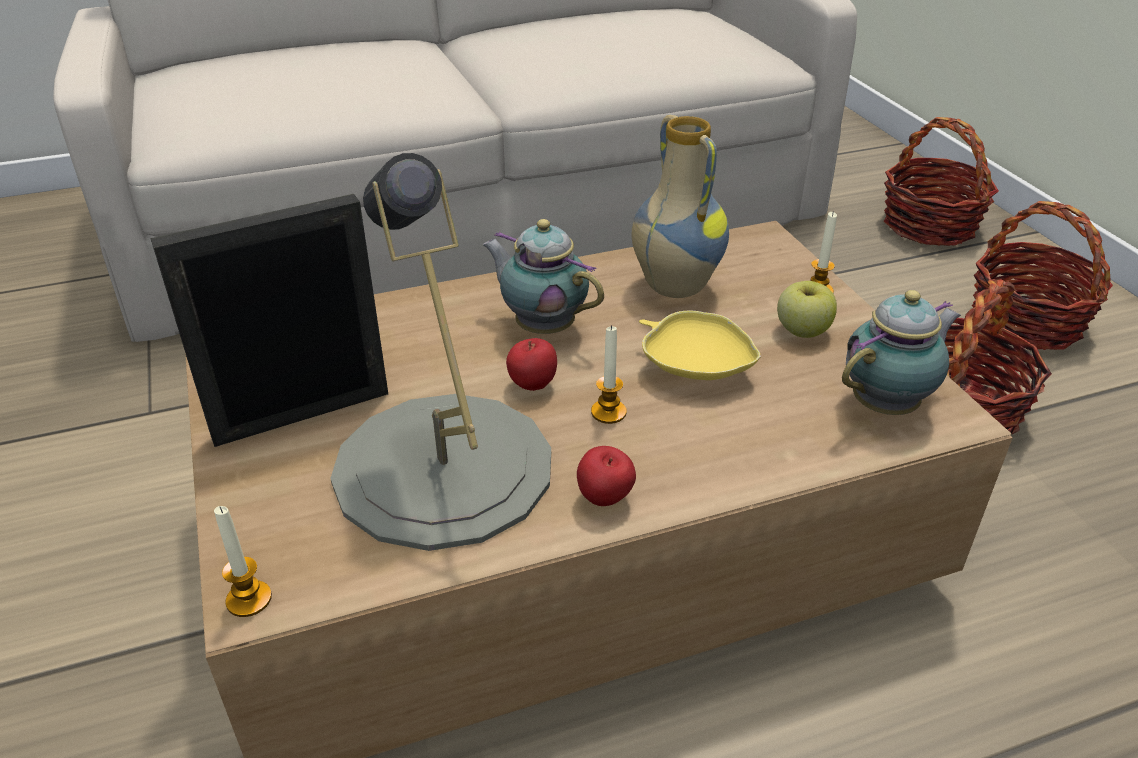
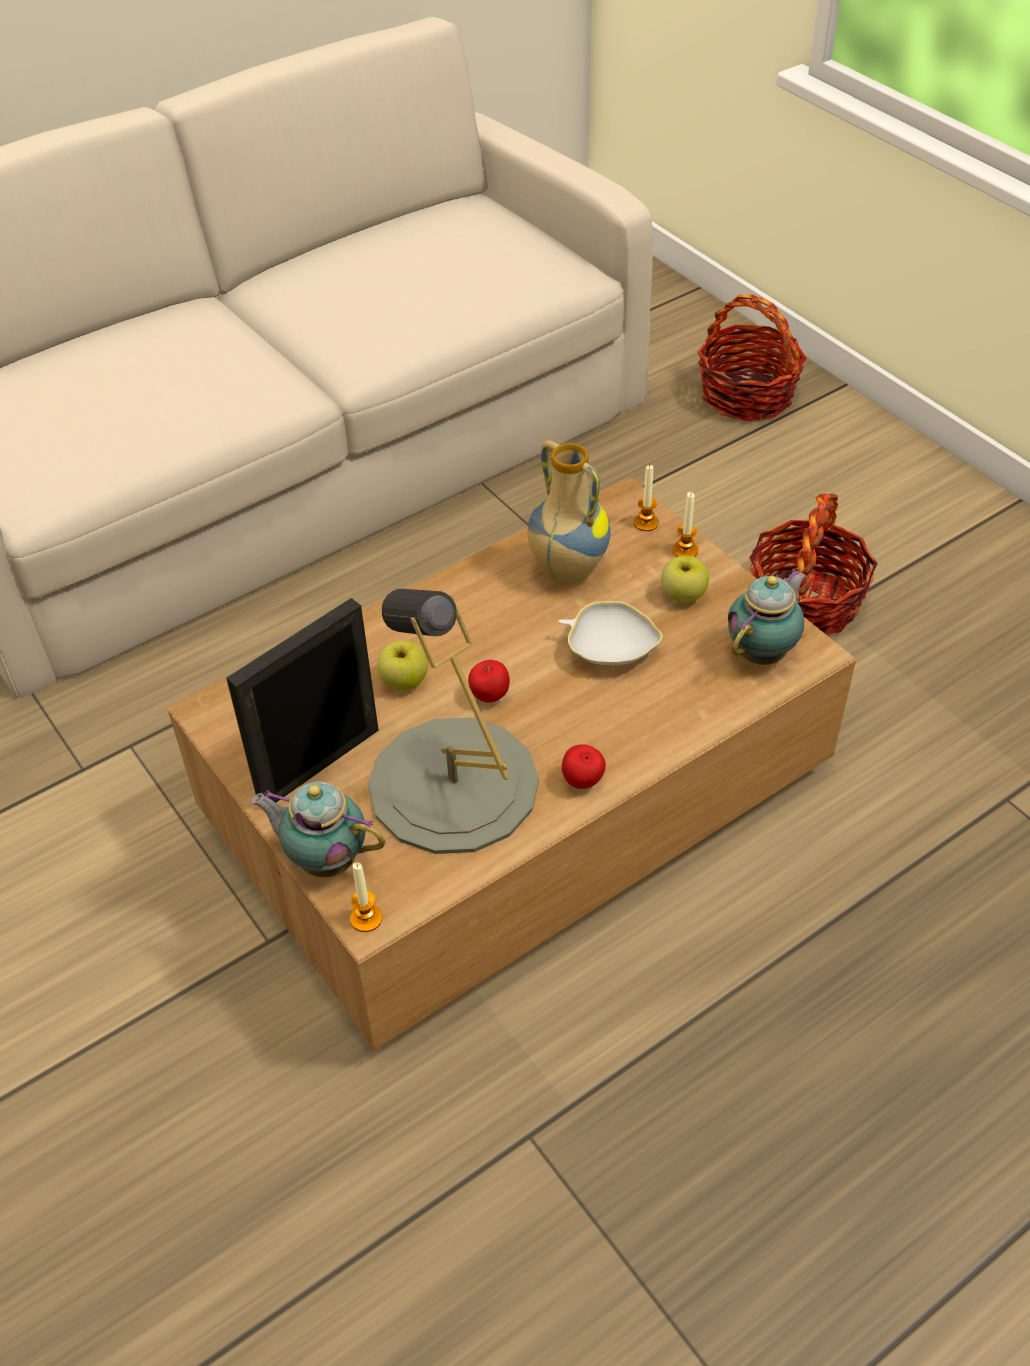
camera: 15 degrees left, 10 degrees up
teapot [482,219,604,334] -> teapot moved to [251,781,385,877]
candle [591,325,627,424] -> candle moved to [634,465,659,531]
yellow bowl [639,311,760,380] -> white bowl [558,601,663,665]
basket [972,201,1113,350] -> none
none -> apple [377,641,428,690]

